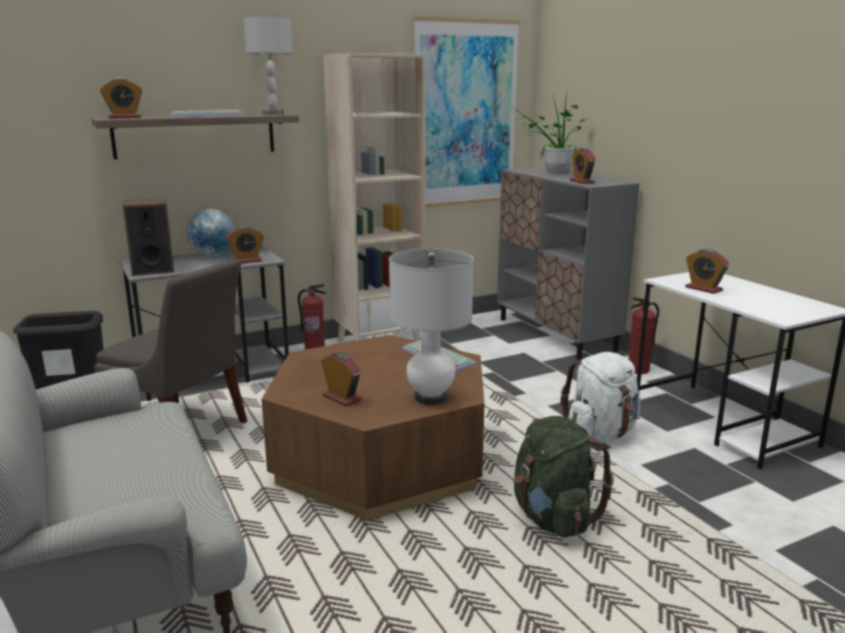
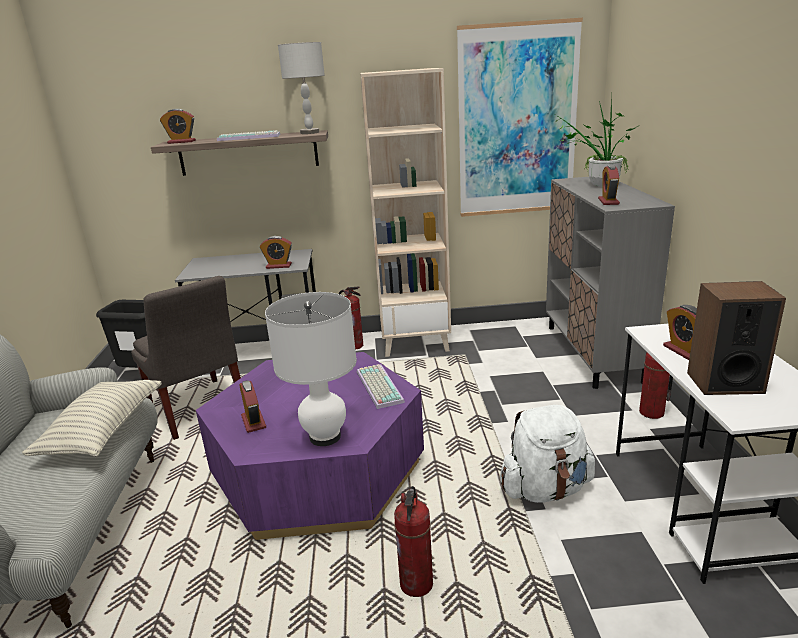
camera: 25 degrees right, 5 degrees up
speaker [123,199,174,276] -> speaker moved to [687,281,786,395]
globe [186,209,235,257] -> none
brown coffee table [262,335,485,521] -> purple coffee table [196,352,424,540]
green backpack [514,416,614,538] -> fire extinguisher [394,486,433,597]
none -> pillow [22,380,162,457]

